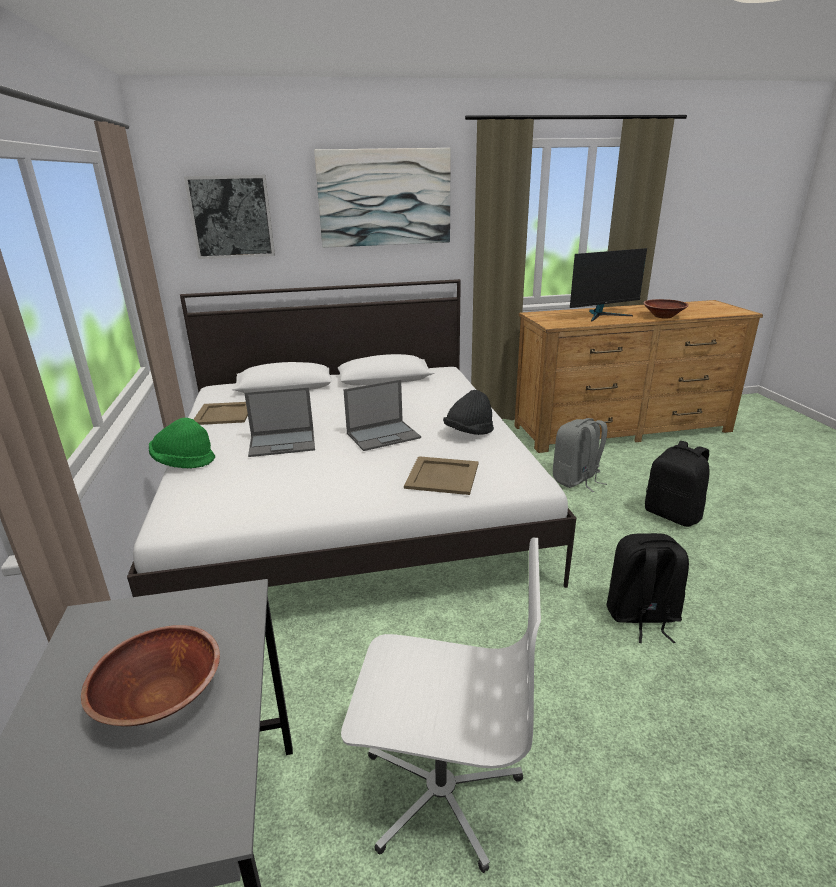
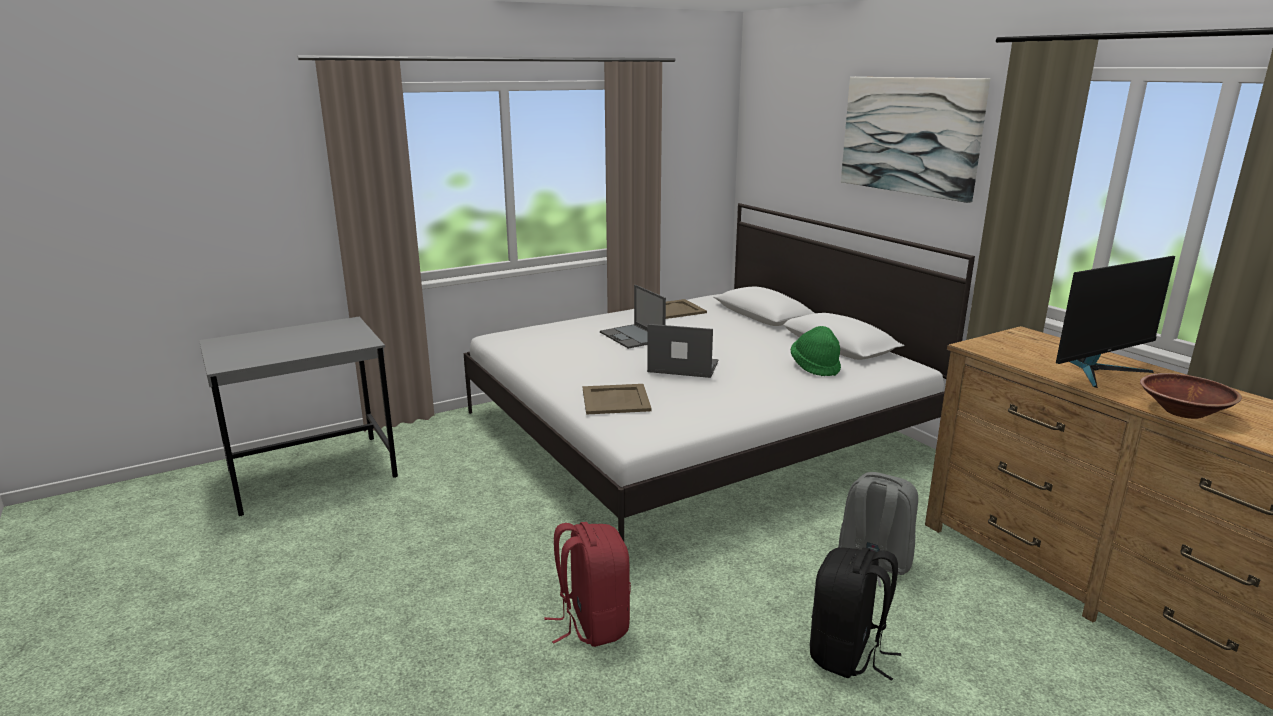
camera: 70 degrees right, 5 degrees down
brown bowl [81,625,220,726] -> none
green hat [149,418,215,468] -> green hat moved to [791,326,841,376]
picture [184,175,275,259] -> none
white office chair [341,538,541,873] -> none
laptop [343,379,421,451] -> laptop turned 150 degrees clockwise [647,324,718,378]
black hat [443,390,494,435] -> none
monitor [570,248,647,322] -> monitor turned 75 degrees counterclockwise [1056,256,1175,388]
black backpack [606,533,689,643] -> red backpack [544,522,631,647]

